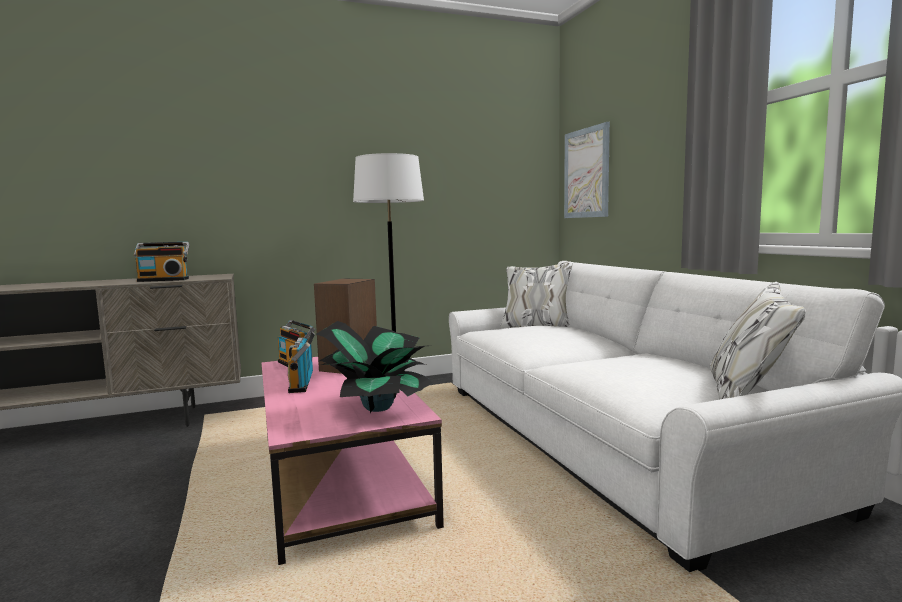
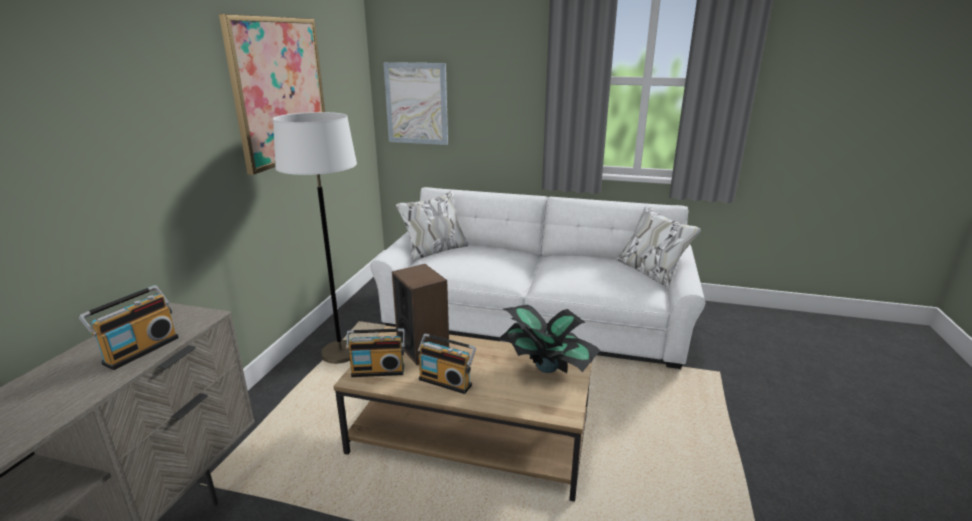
camera: 55 degrees left, 15 degrees up
pink coffee table [261,357,444,565] -> brown coffee table [333,326,592,502]
none -> picture [219,14,325,175]

